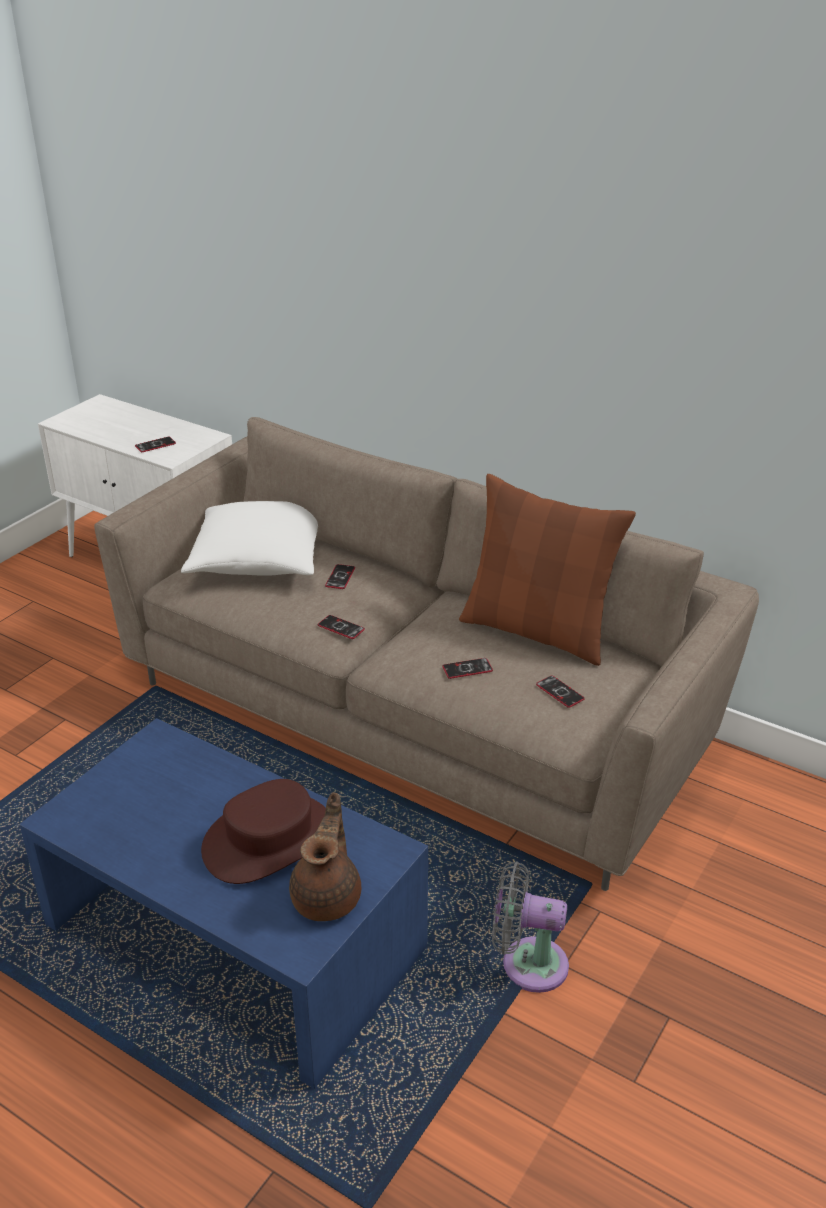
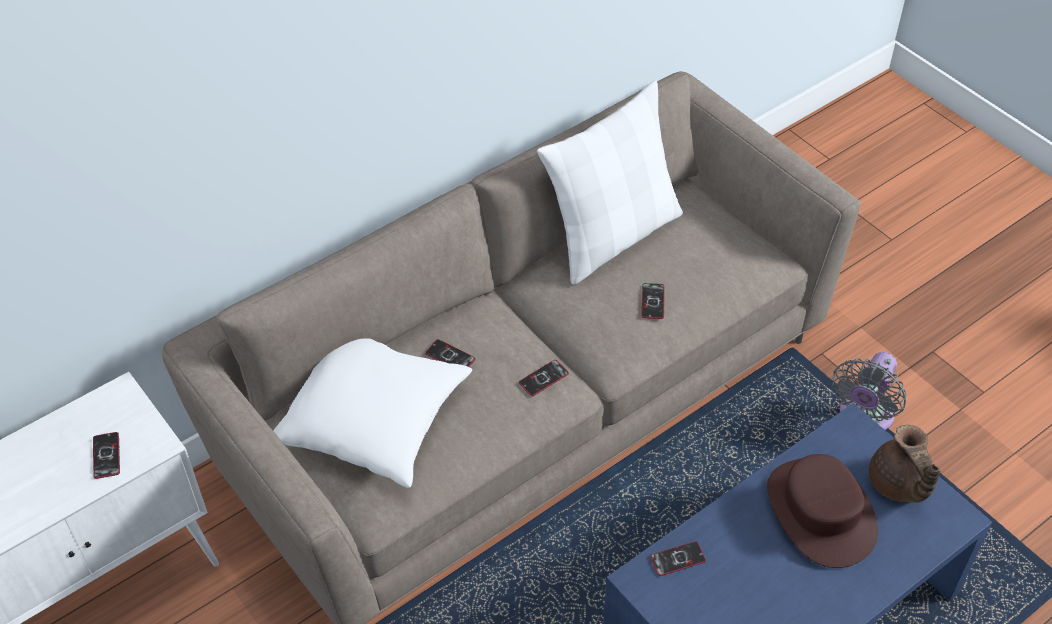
camera: 70 degrees left, 15 degrees up
brown teapot [289,792,361,921] -> brown teapot turned 135 degrees counterclockwise [869,425,940,503]
brown pillow [459,474,636,666] -> white pillow [537,80,683,285]
phone [536,675,585,708] -> phone moved to [650,541,706,576]

